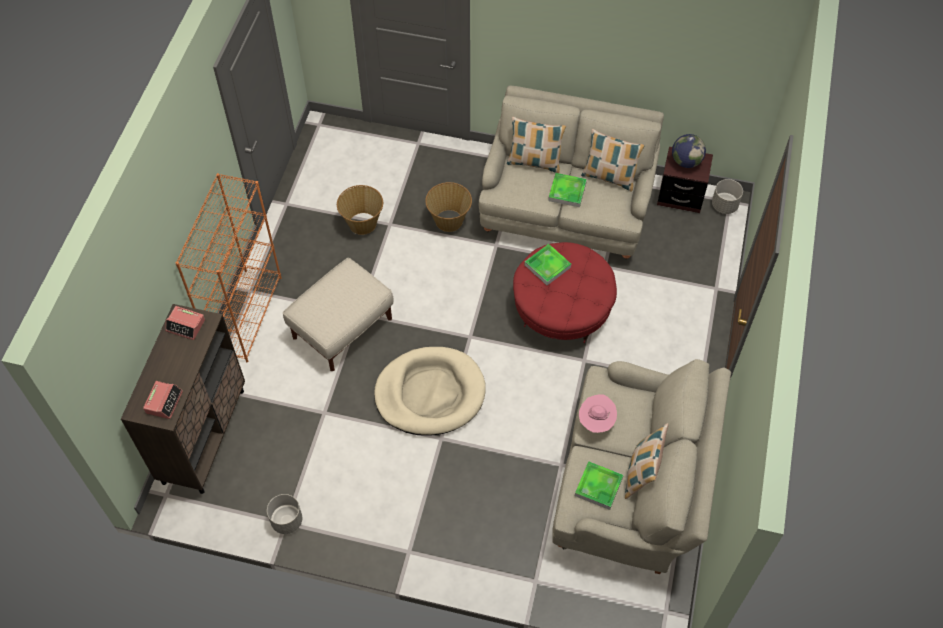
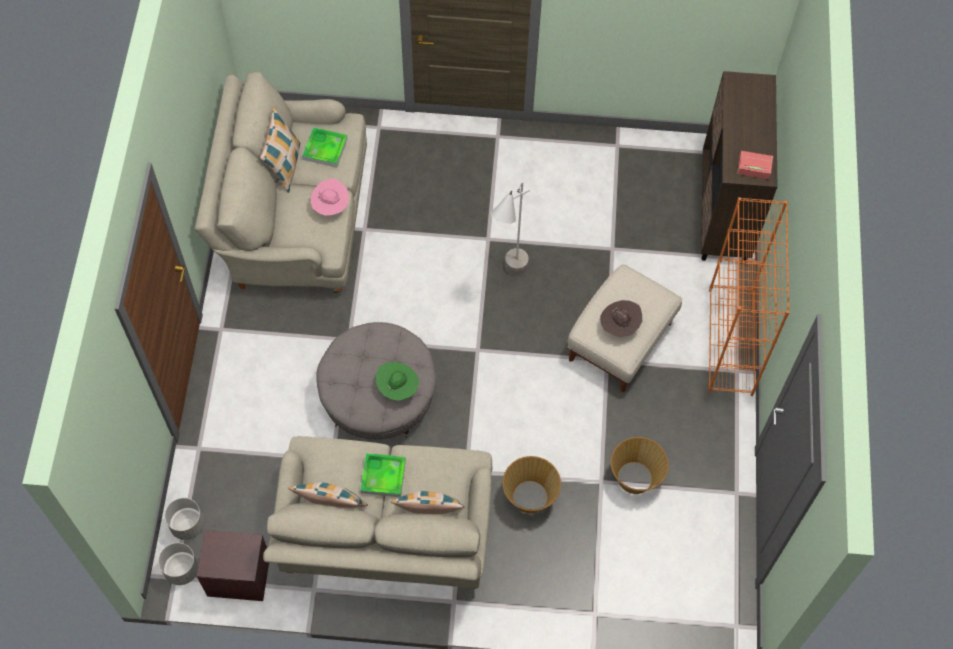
camera: 170 degrees right, 5 degrees up
alarm clock [143,381,183,419] -> none
grey planter [267,494,302,534] -> grey planter moved to [165,498,204,540]
beige dog bed [374,347,486,436] -> grey floor lamp [491,181,530,276]
red ottoman [513,242,617,343] -> grey ottoman [316,322,436,440]
tray [525,244,571,285] -> green hat [376,362,419,401]
globe [672,134,706,168] -> none
none -> brown hat [600,300,642,337]

